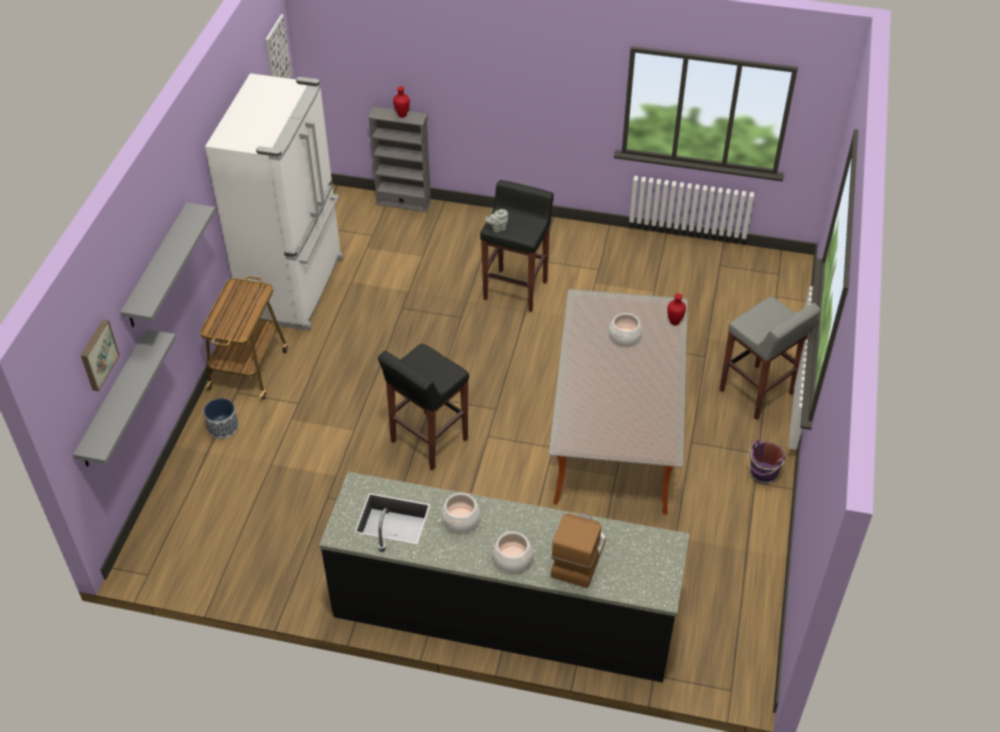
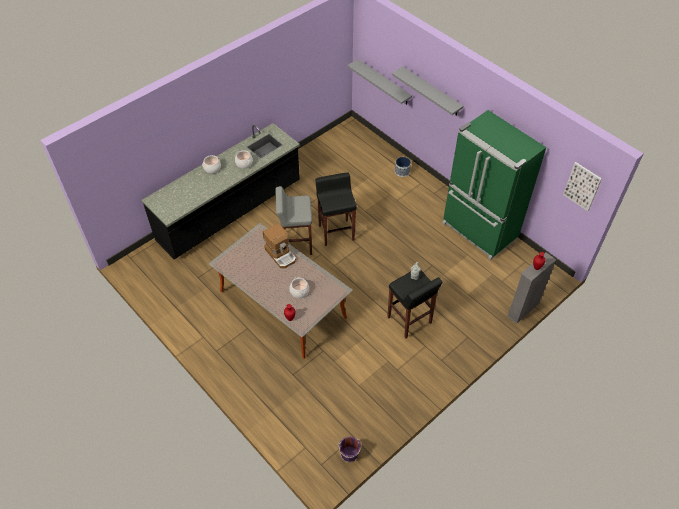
camera: 125 degrees right, 5 degrees up
picture [81,319,120,392] -> none
cart [200,276,288,399] -> none
white fridge [205,73,343,331] -> green fridge [442,110,546,260]
coffee machine [551,513,606,588] -> coffee machine moved to [263,223,296,268]
grey stool [719,297,821,420] -> grey stool moved to [275,186,312,255]
purple bucket [747,440,785,484] -> purple bucket moved to [338,437,361,463]

